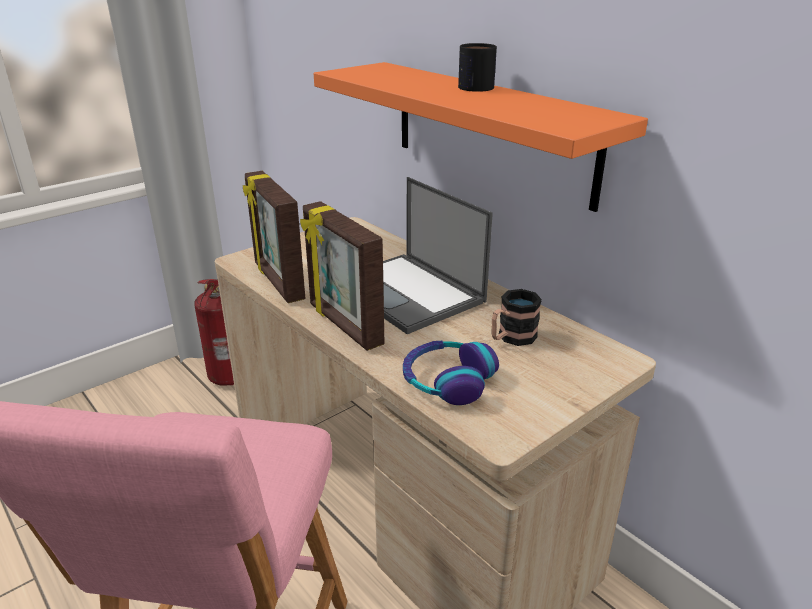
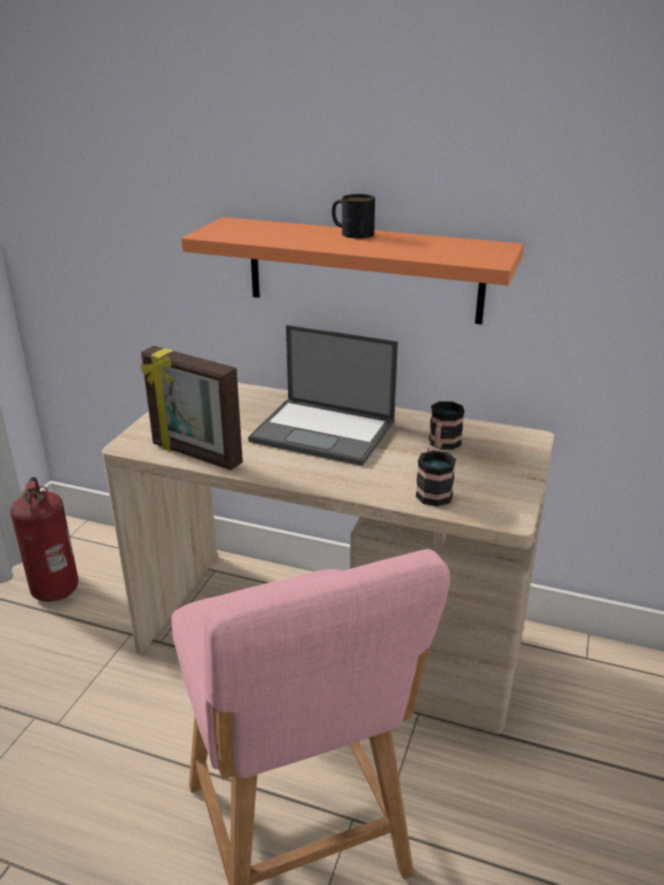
camera: 30 degrees left, 0 degrees up
picture frame [300,201,385,351] -> none
headphones [403,341,499,405] -> mug [415,447,456,507]

